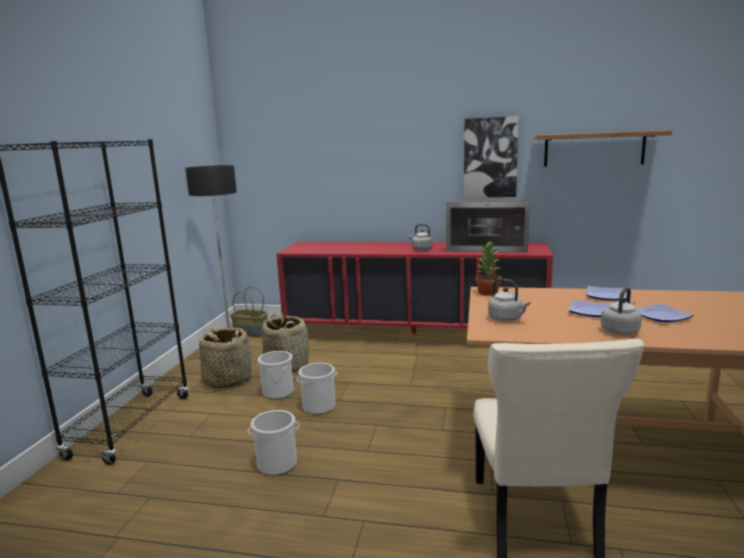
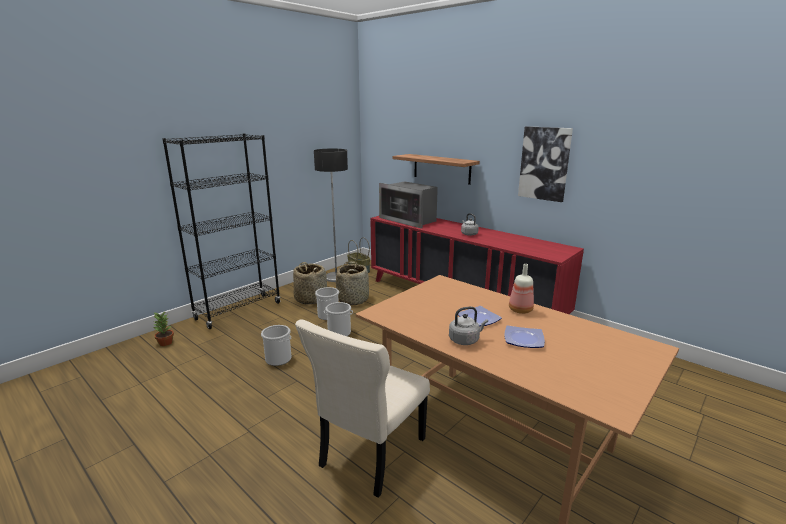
camera: 30 degrees right, 5 degrees up
microwave [446,198,530,253] -> microwave moved to [379,182,438,228]
potted plant [475,242,502,296] -> potted plant moved to [154,311,174,346]
grey kettle [488,278,530,321] -> none
shelf [533,130,672,167] -> shelf moved to [393,154,480,185]
plate [586,286,627,301] -> bottle [509,264,534,314]

